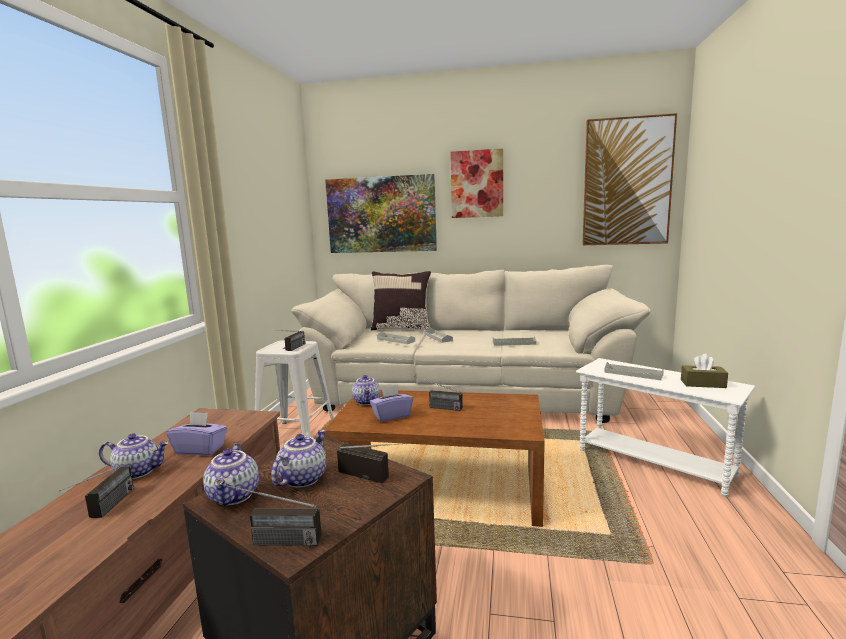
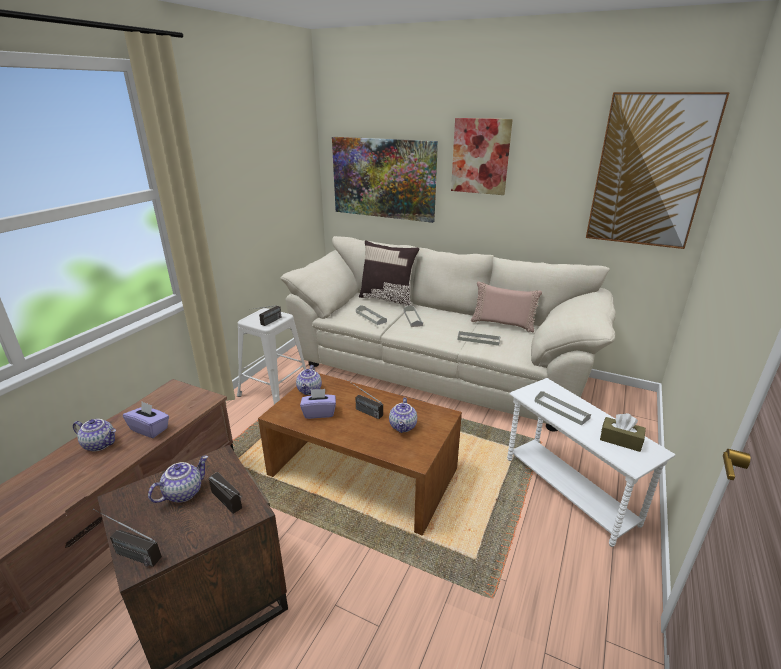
camera: 15 degrees right, 15 degrees up
radio [59,466,134,518] -> none
teapot [203,443,259,506] -> teapot moved to [389,397,417,433]
none -> beige pillow [471,281,542,332]

